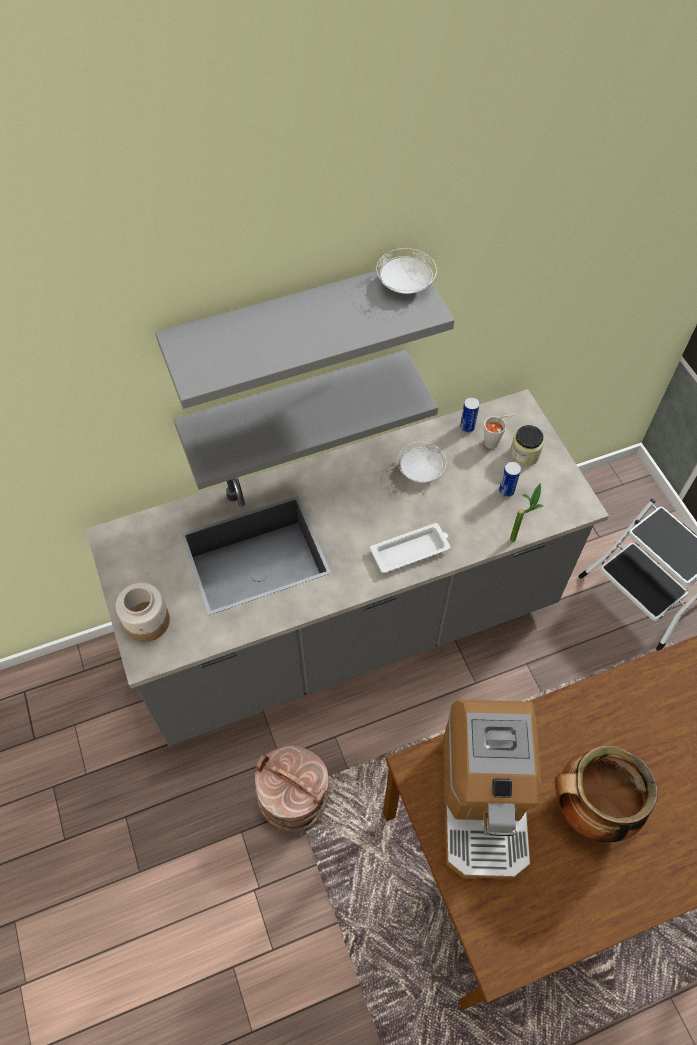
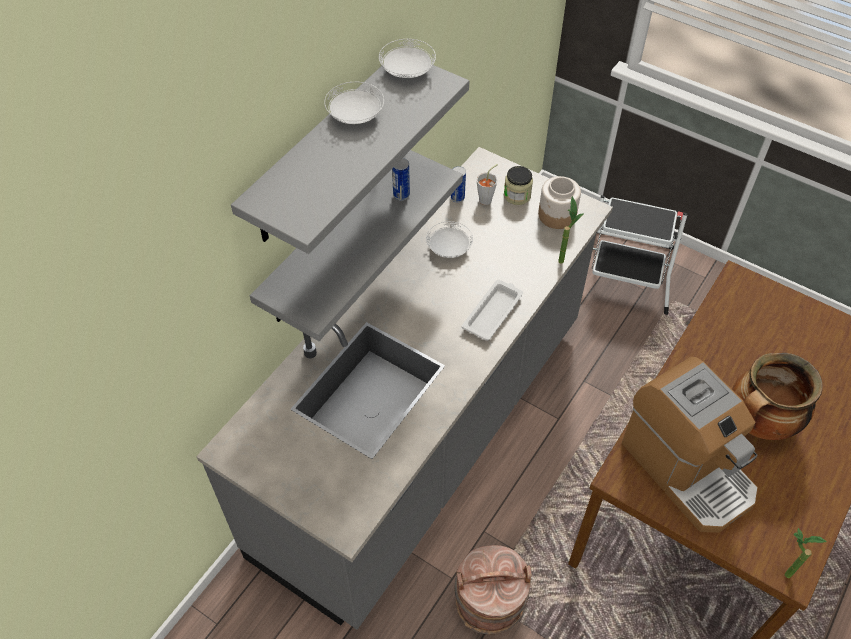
camera: 35 degrees left, 5 degrees down
jar [116,582,170,642] -> jar moved to [538,176,581,229]
can [499,462,521,497] -> can moved to [392,158,410,201]
none -> white plate [324,82,384,124]
none -> potted plant [785,528,827,578]

